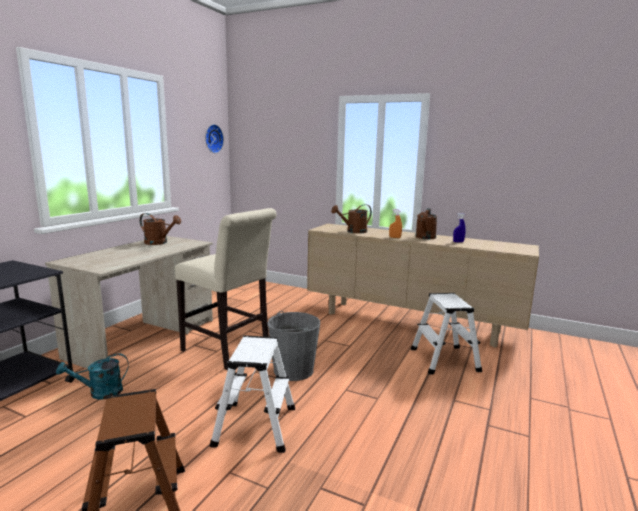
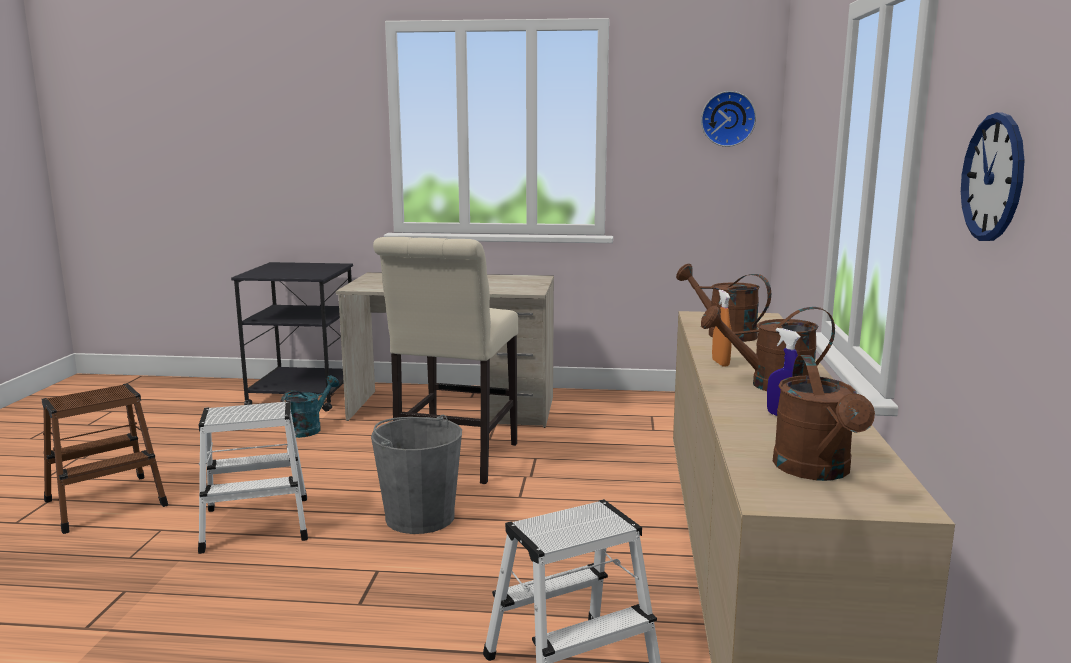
camera: 70 degrees right, 0 degrees up
turquoise watering can [56,353,128,399] -> turquoise watering can turned 75 degrees clockwise [280,376,339,438]
brown watering can [140,213,181,245] -> brown watering can moved to [773,355,875,481]
none -> wall clock [961,112,1025,241]

